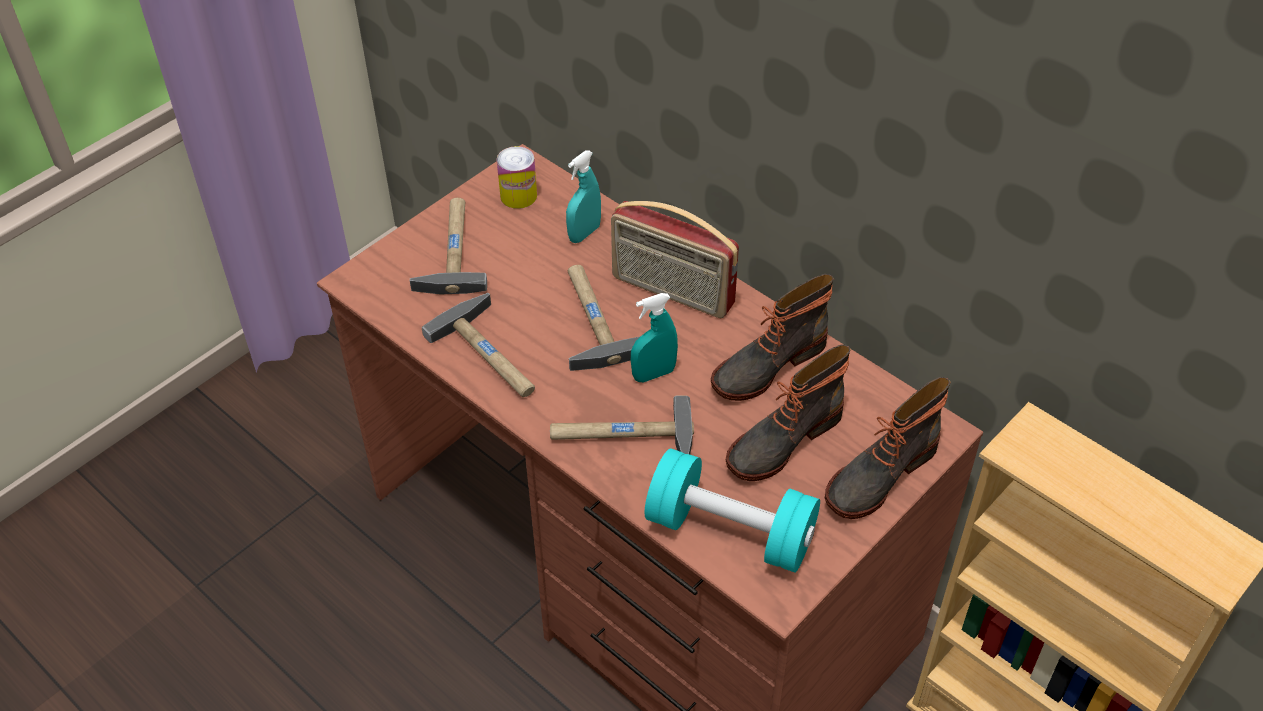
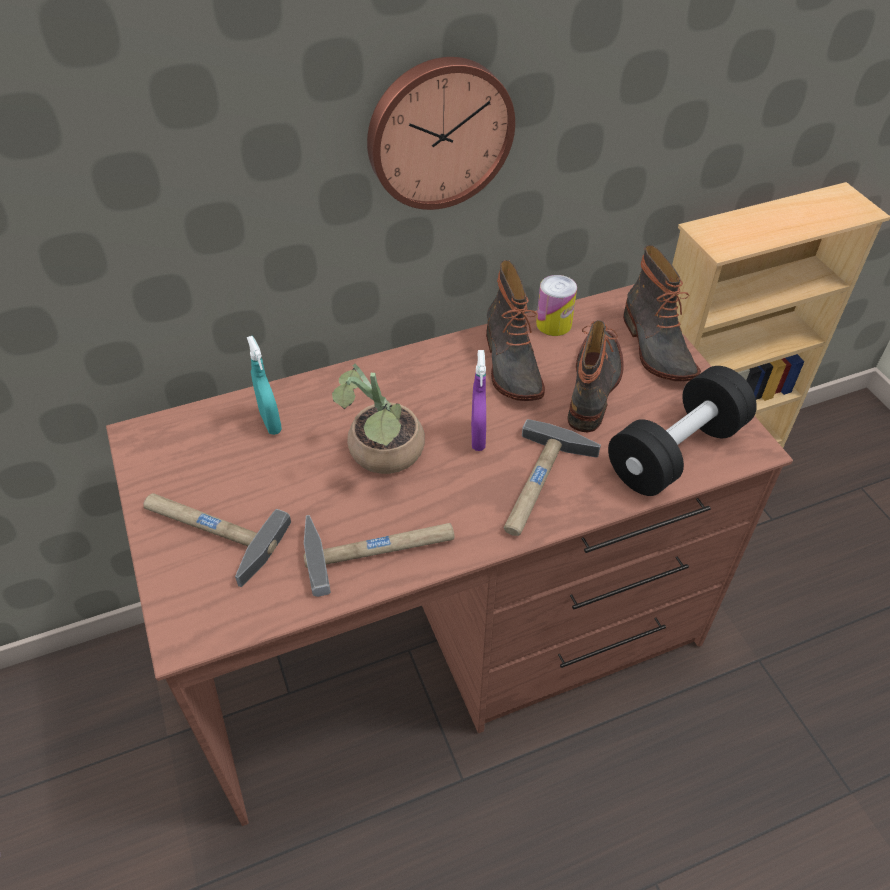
camera: 65 degrees left, 0 degrees up
can [497,146,537,209] -> can moved to [536,275,577,336]
hammer [568,265,641,371] -> potted plant [332,364,425,474]
radio [611,201,739,318] -> none
turquoise spray bottle [631,293,678,382] -> purple spray bottle [471,350,486,451]
turquoise dumbbell [645,448,820,573] -> black dumbbell [608,366,757,496]
boot [726,345,851,481] -> boot turned 150 degrees counterclockwise [567,320,624,433]
none -> wall clock [367,57,515,210]

